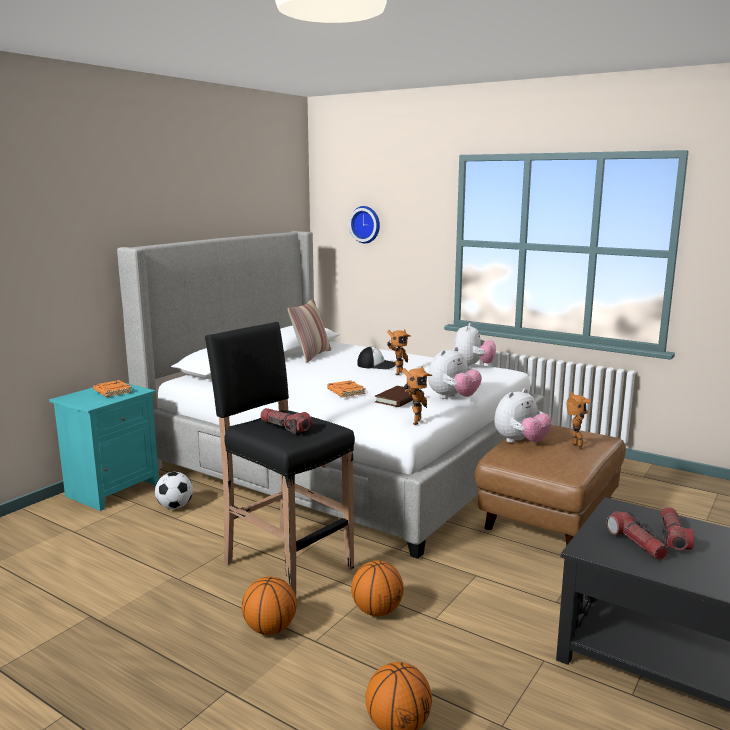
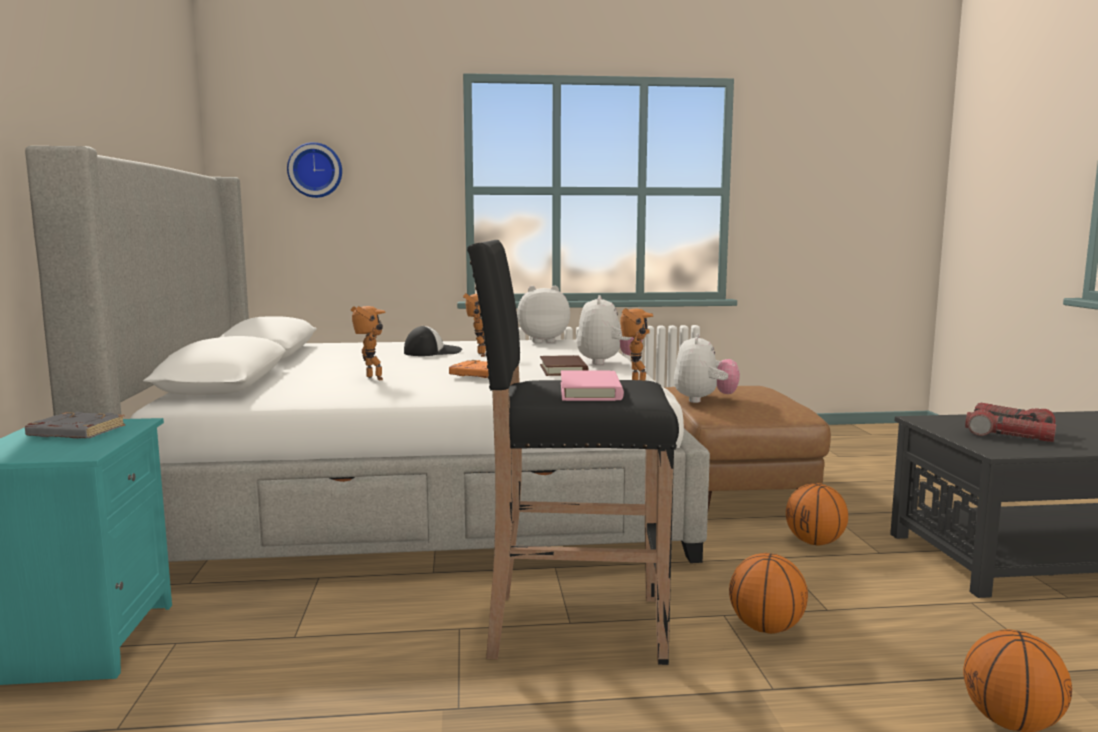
camera: 40 degrees left, 5 degrees down
orange book [93,380,132,397] -> grey book [25,412,125,439]
football [155,472,193,509] -> none
basketball [242,576,297,635] -> basketball moved to [786,483,848,546]
flashlight [260,408,312,434] -> pink book [561,370,624,401]
pillow [288,299,331,363] -> none
plush toy [454,323,496,367] -> plush toy turned 75 degrees counterclockwise [517,286,570,343]
toy robot [567,392,591,450] -> toy robot moved to [351,306,386,380]

